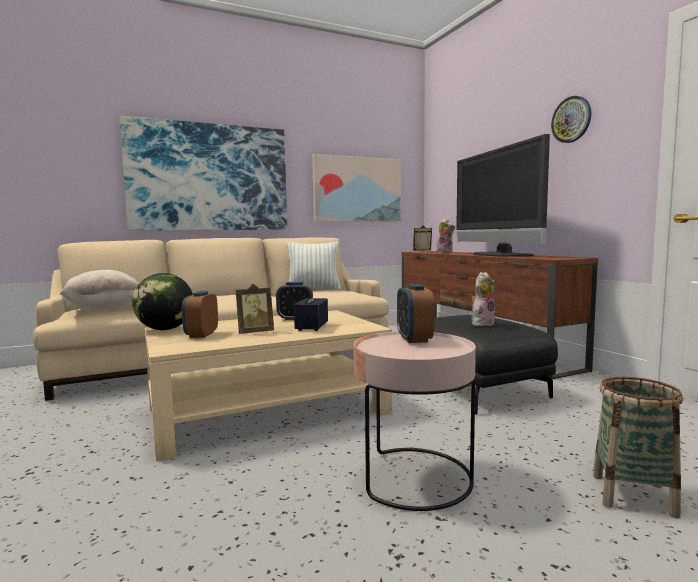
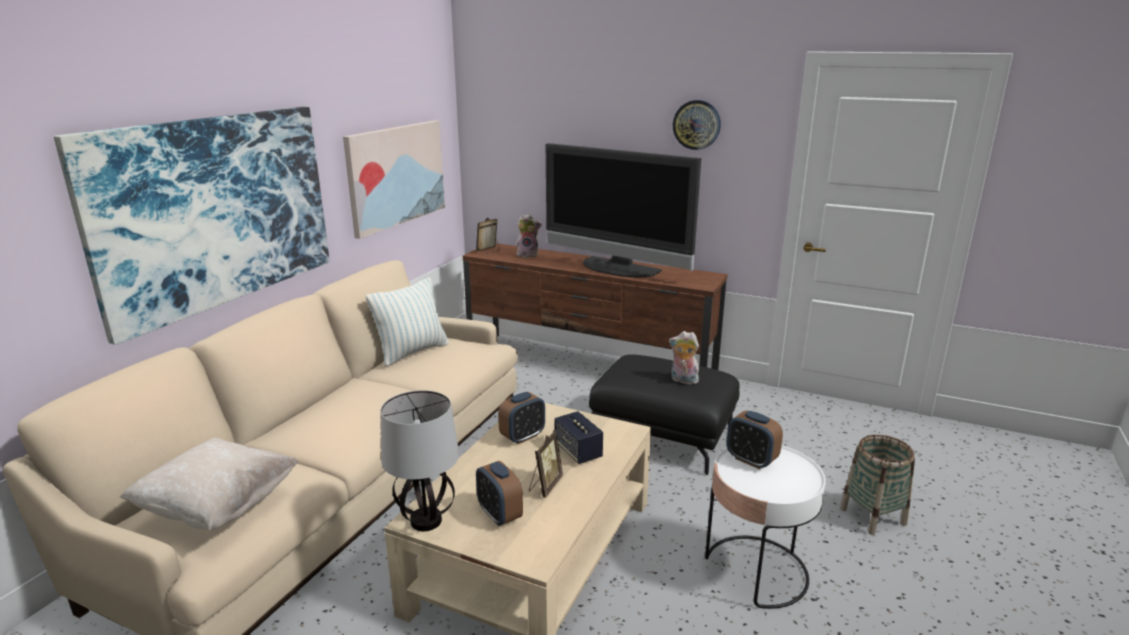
camera: 40 degrees left, 15 degrees up
globe [132,273,193,330] -> table lamp [381,390,459,531]
pink side table [354,331,476,511] -> white side table [705,446,826,609]
plush toy [471,272,495,326] -> plush toy turned 75 degrees counterclockwise [669,331,699,385]

